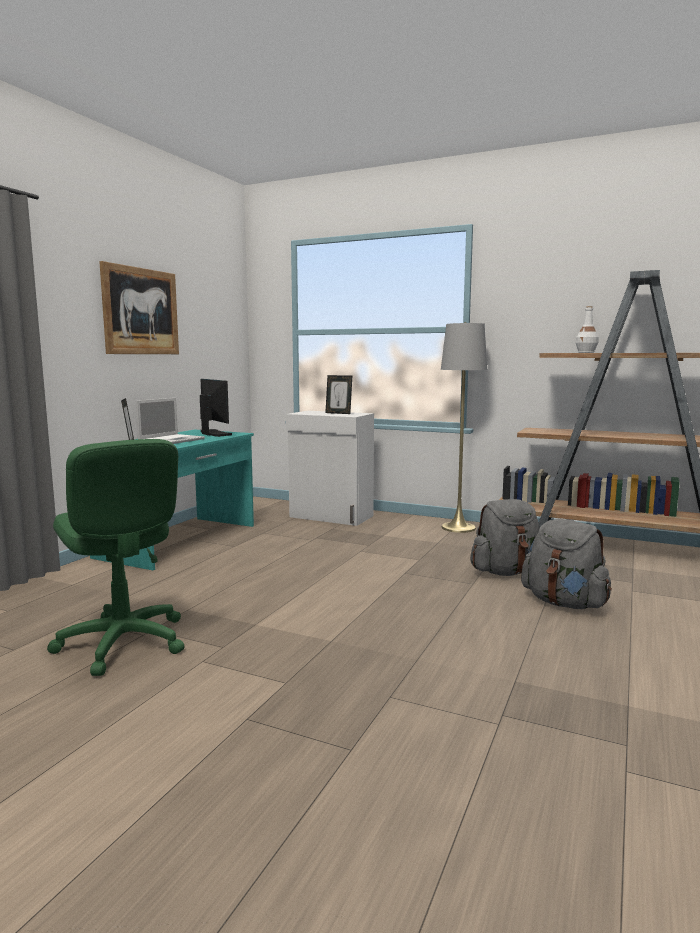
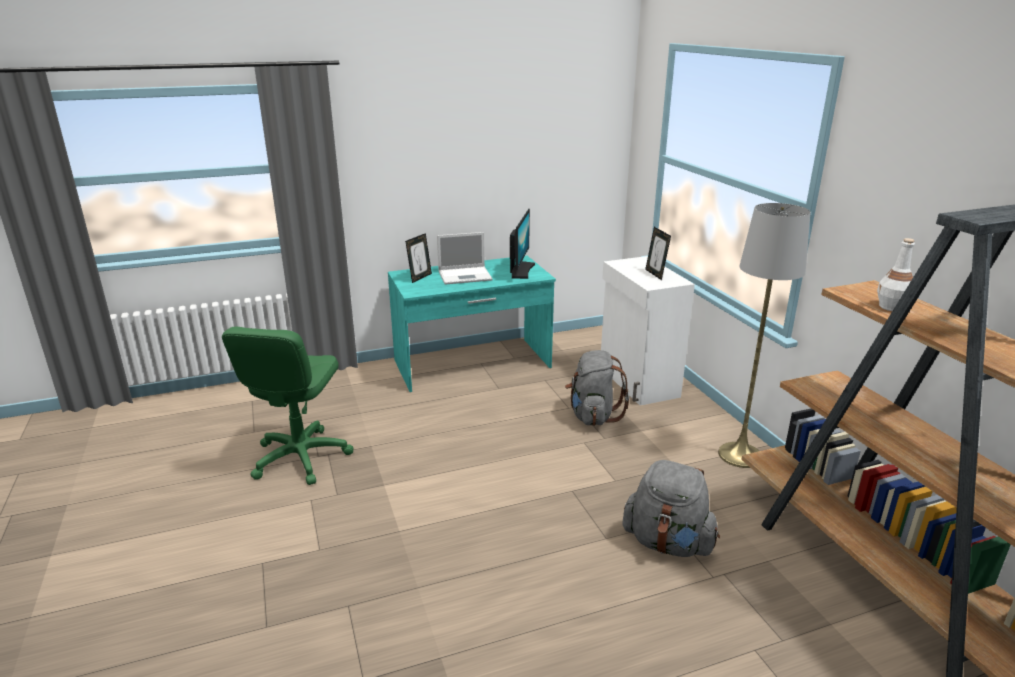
camera: 45 degrees right, 15 degrees up
picture [99,261,179,354] -> none
grey backpack [521,519,612,609] -> grey backpack moved to [565,350,630,426]

